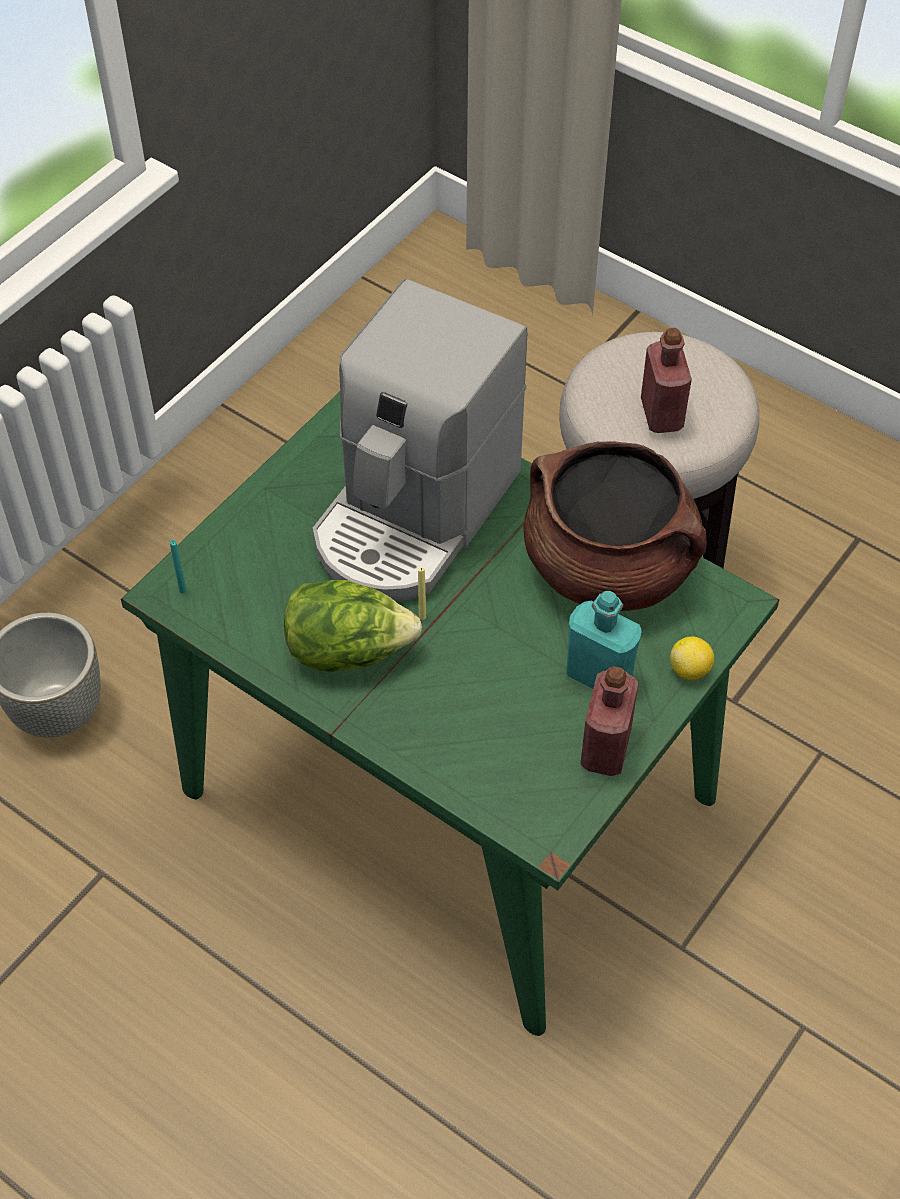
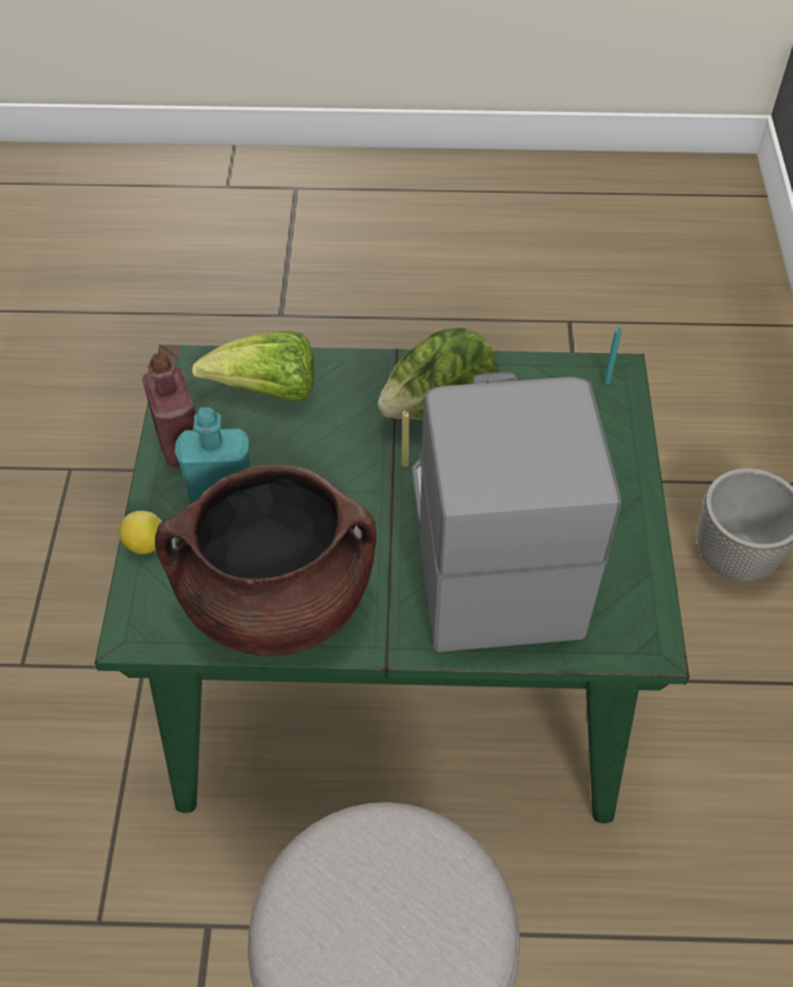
camera: 145 degrees right, 0 degrees up
red bottle [641,328,692,433] -> none
none -> lettuce [191,330,314,402]

